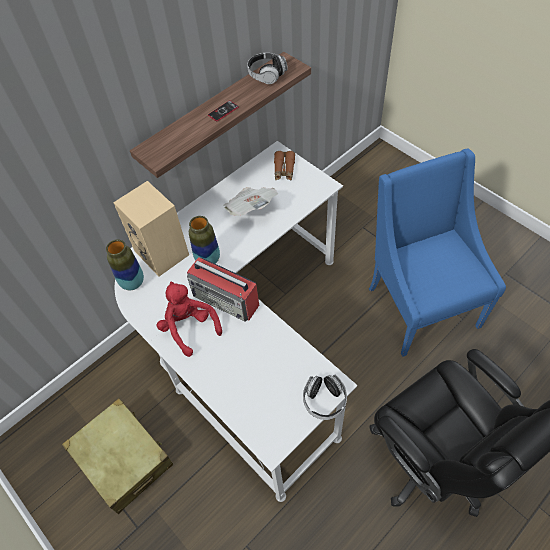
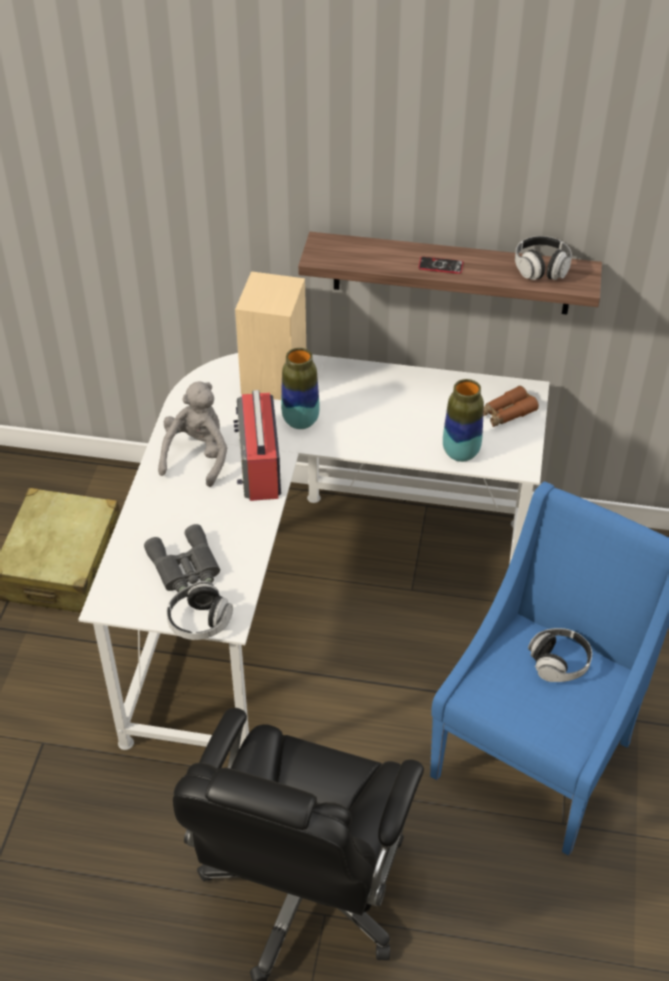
camera: 50 degrees right, 10 degrees down
vase [106,239,144,290] -> vase moved to [443,379,484,462]
red plush toy [157,282,222,357] -> grey plush toy [158,382,227,487]
newspaper [223,187,278,216] -> none
none -> grey binoculars [144,524,220,592]
none -> headphones [528,628,592,682]

